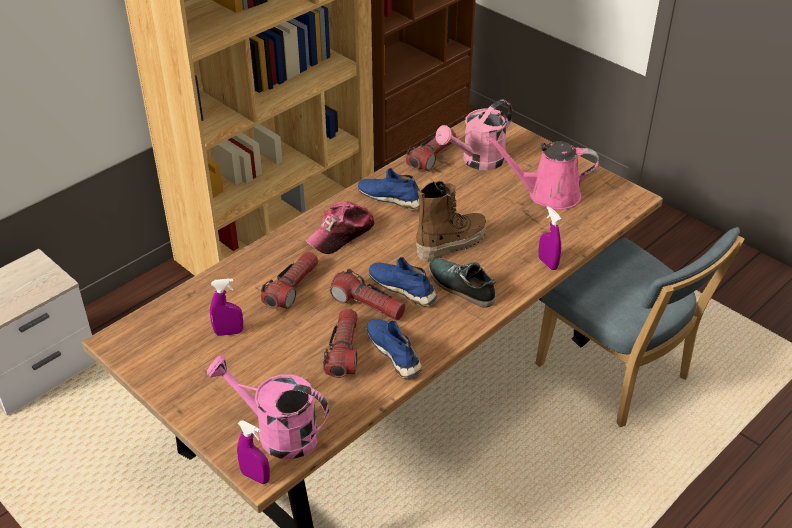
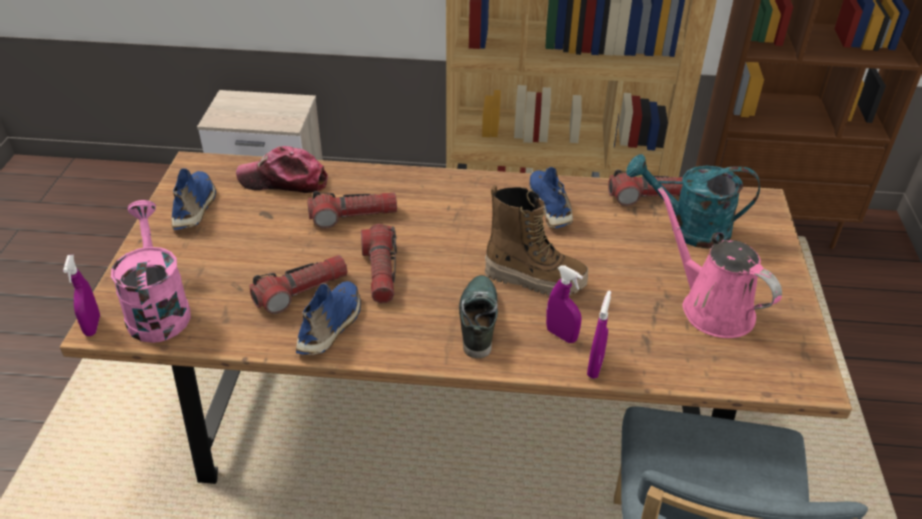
camera: 50 degrees right, 0 degrees up
purple spray bottle [210,278,243,336] -> purple spray bottle moved to [546,265,583,343]
cap [305,201,375,254] -> cap moved to [236,146,328,193]
blue shoe [369,257,437,307] -> blue shoe moved to [172,168,216,230]
pink watering can [436,100,512,170] -> turquoise watering can [626,154,760,249]

